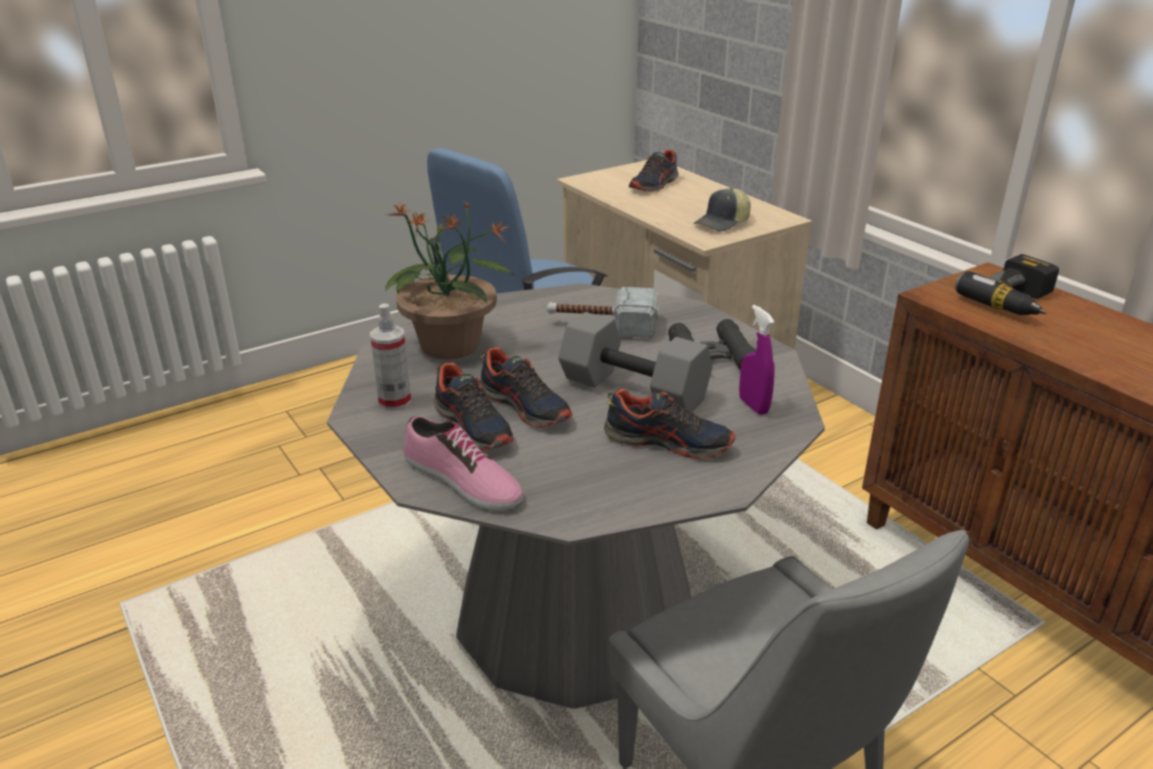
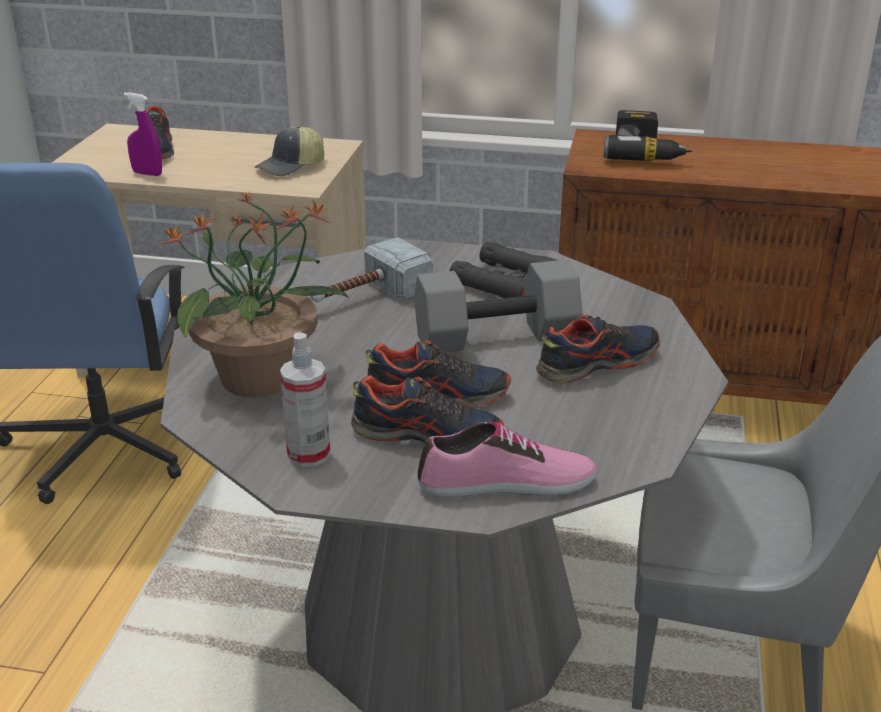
camera: 45 degrees left, 0 degrees up
cap [693,187,751,232] -> cap turned 45 degrees clockwise [255,126,324,176]
purple spray bottle [739,305,775,415] -> purple spray bottle moved to [124,92,162,176]

